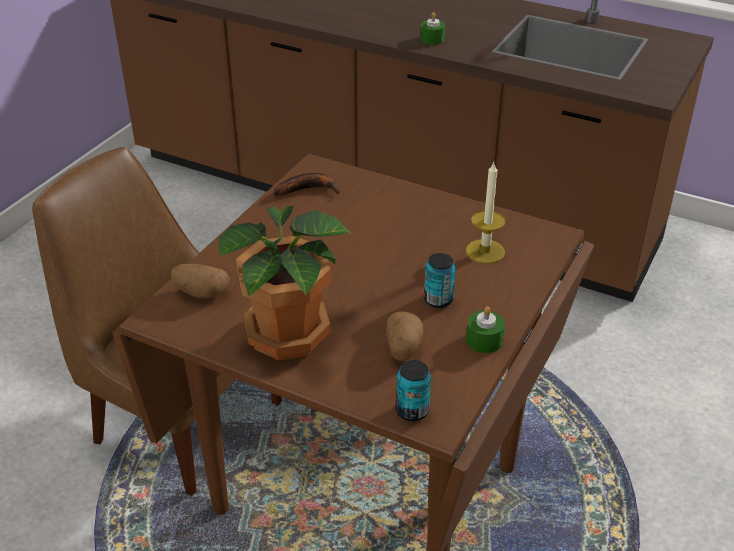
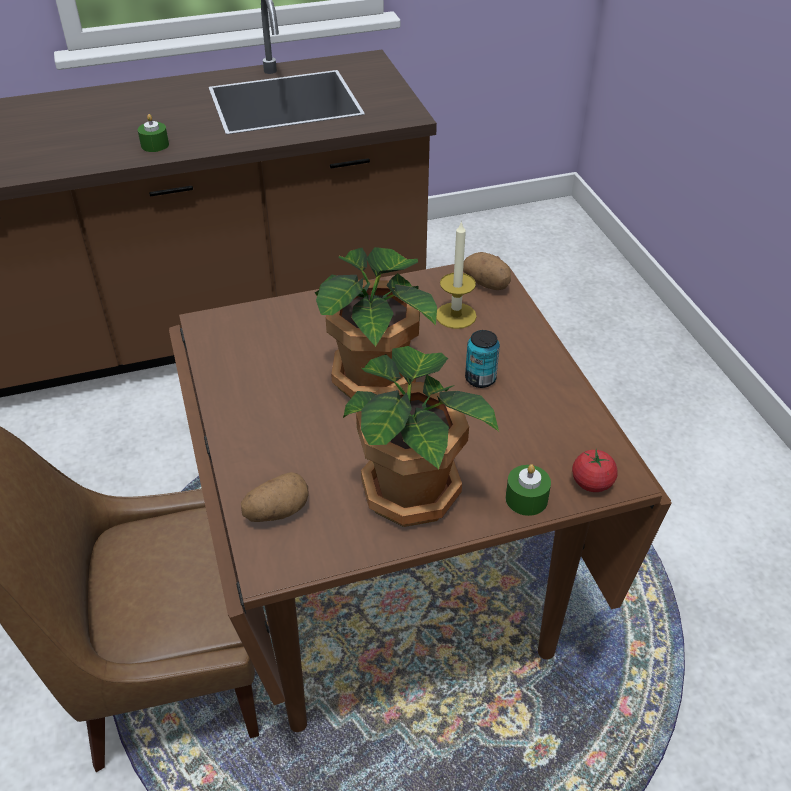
camera: 45 degrees left, 5 degrees up
banana [273,173,340,196] -> none
potato [387,312,423,361] -> potato moved to [463,252,511,290]
can [395,360,431,421] -> tomato [572,449,618,492]
green candle [466,307,505,353] -> green candle moved to [506,464,551,516]
none -> potted plant [315,247,437,398]

